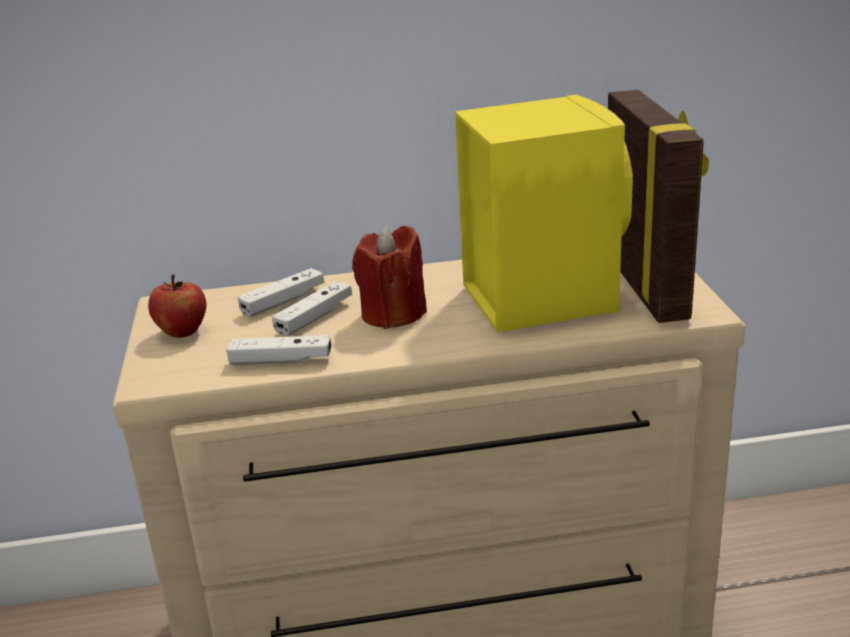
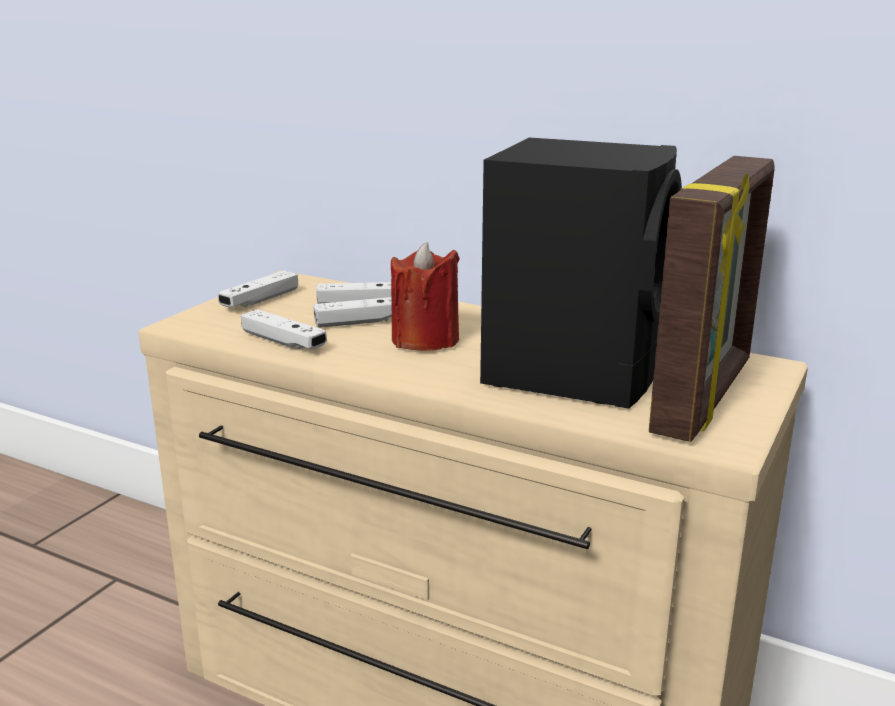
camera: 35 degrees right, 5 degrees down
apple [148,275,206,338] -> white game controller [218,271,298,307]
yellow speaker [455,95,633,332] -> black speaker [480,138,682,409]

